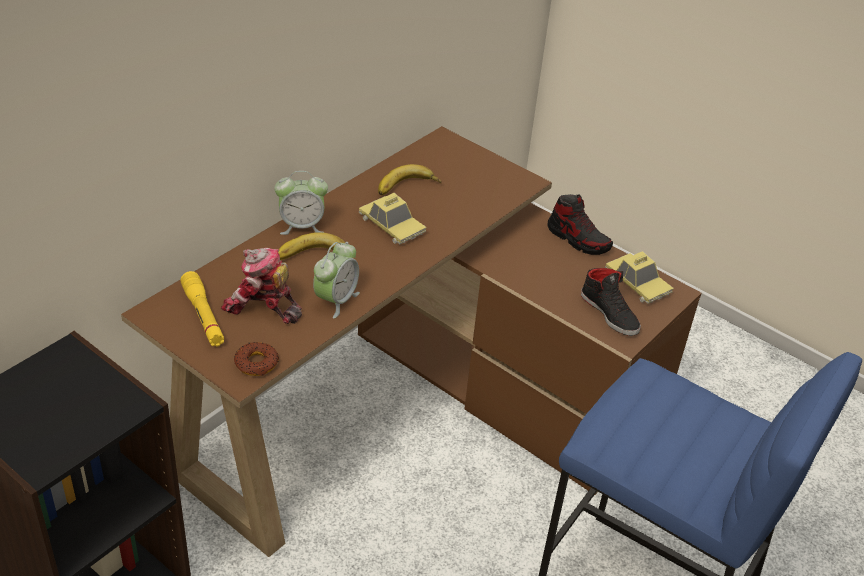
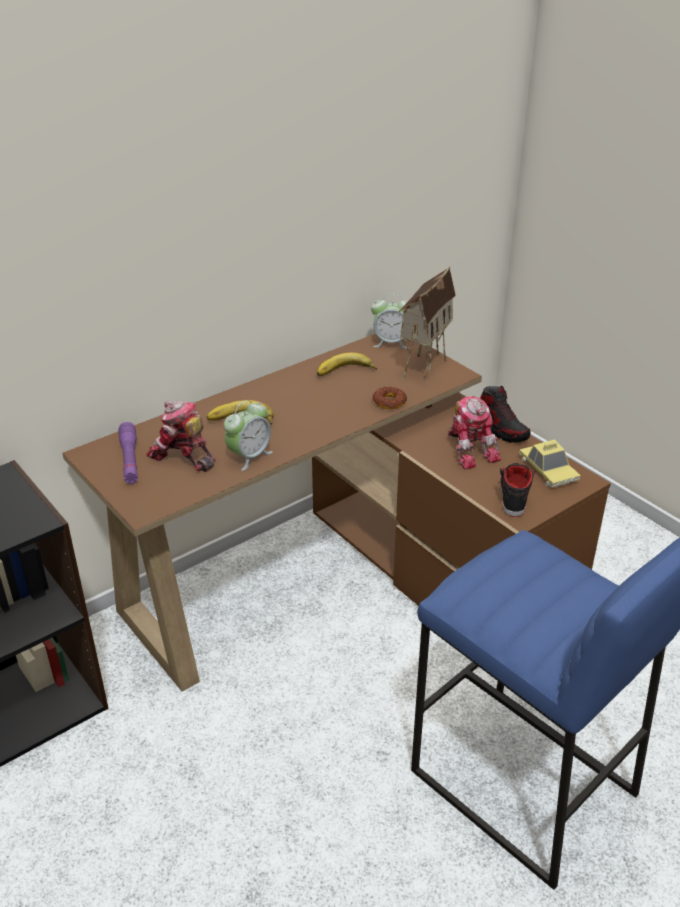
camera: 15 degrees right, 5 degrees down
yellow flashlight [180,271,224,346] -> purple flashlight [118,422,138,484]
donut [234,342,279,376] -> donut moved to [373,387,407,409]
alarm clock [274,171,328,235] -> alarm clock moved to [371,294,409,349]
toy car [359,193,427,244] -> none
black shoe [581,268,641,336] -> black shoe turned 150 degrees counterclockwise [500,463,536,517]
none -> toy house [399,267,456,385]
none -> toy robot [447,396,501,470]

